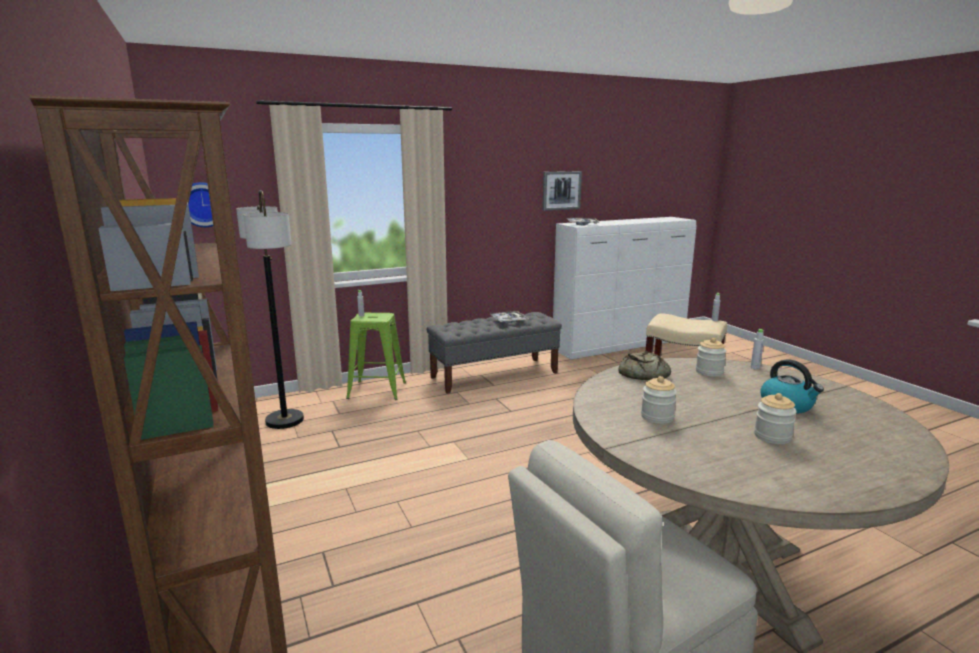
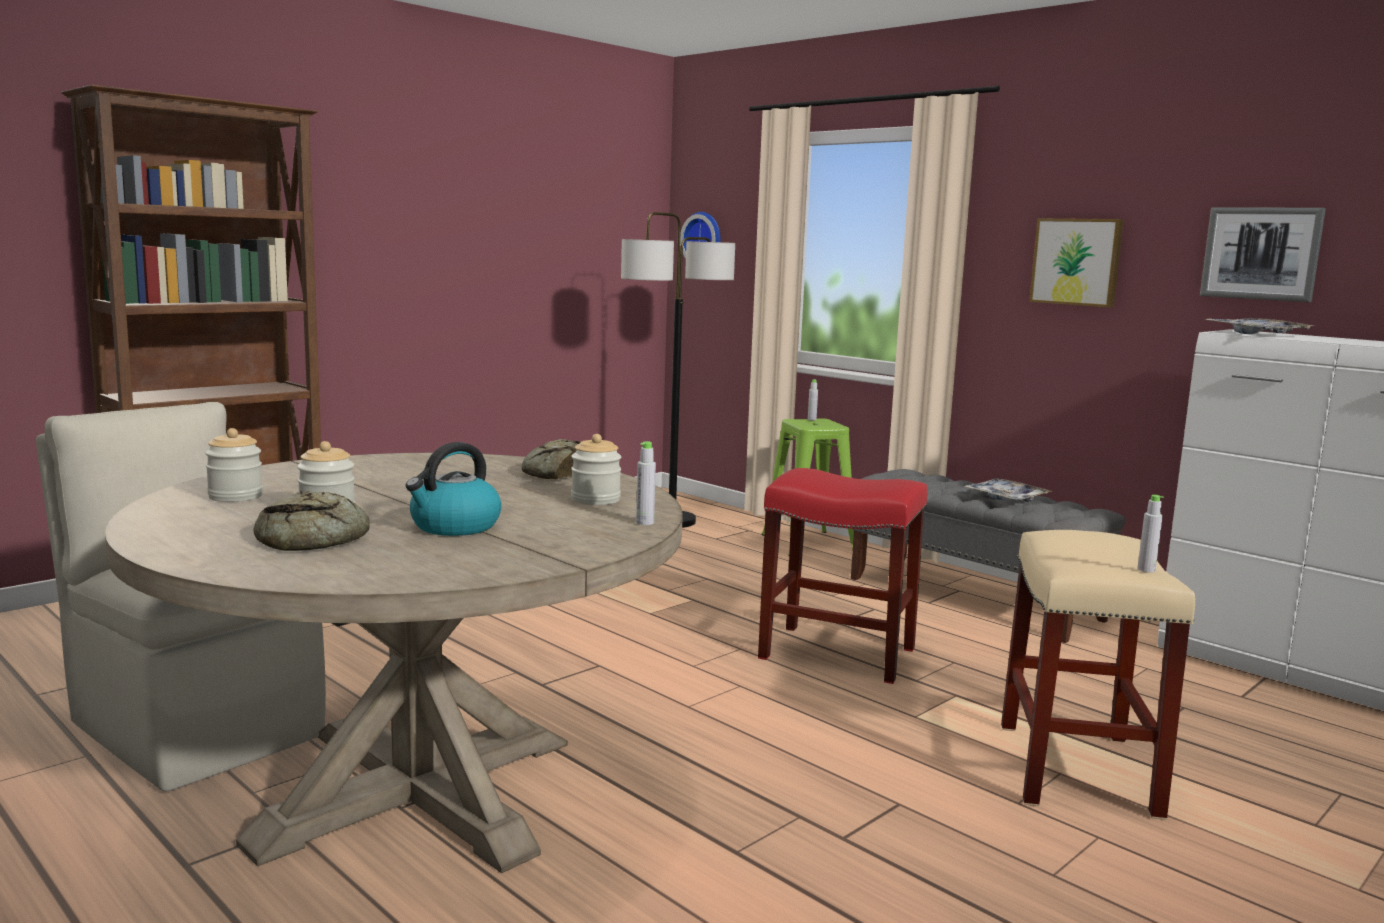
camera: 70 degrees right, 5 degrees down
jar [641,376,677,424] -> jar moved to [205,428,263,502]
none -> bread [253,491,370,551]
none -> red stool [758,468,928,684]
none -> picture [1029,218,1124,307]

